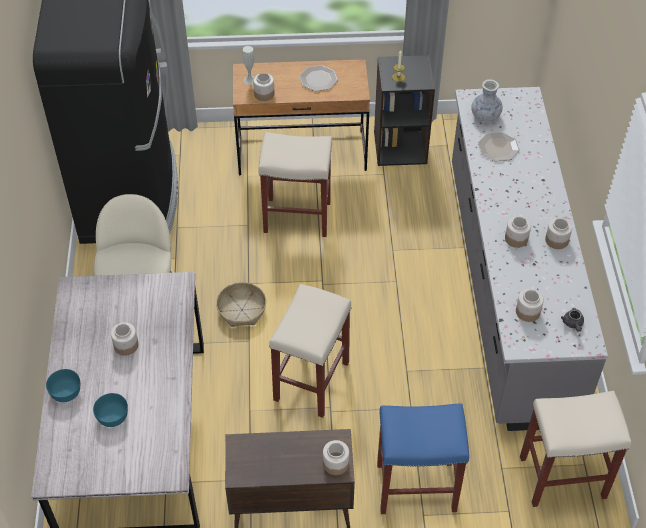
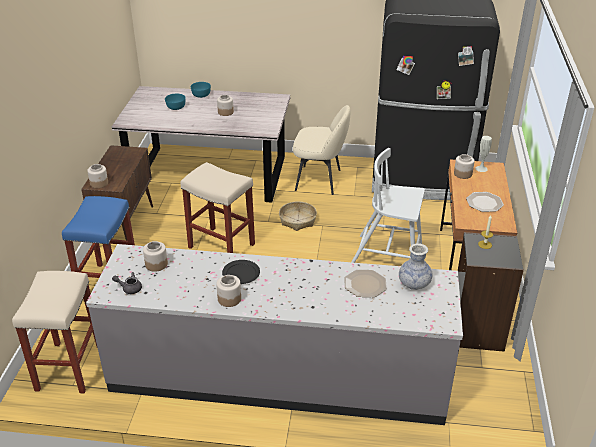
camera: 100 degrees right, 15 degrees down
beige stool [258,132,332,237] -> white chair [352,148,425,263]
jar [505,216,531,248] -> black plate [222,260,260,284]

